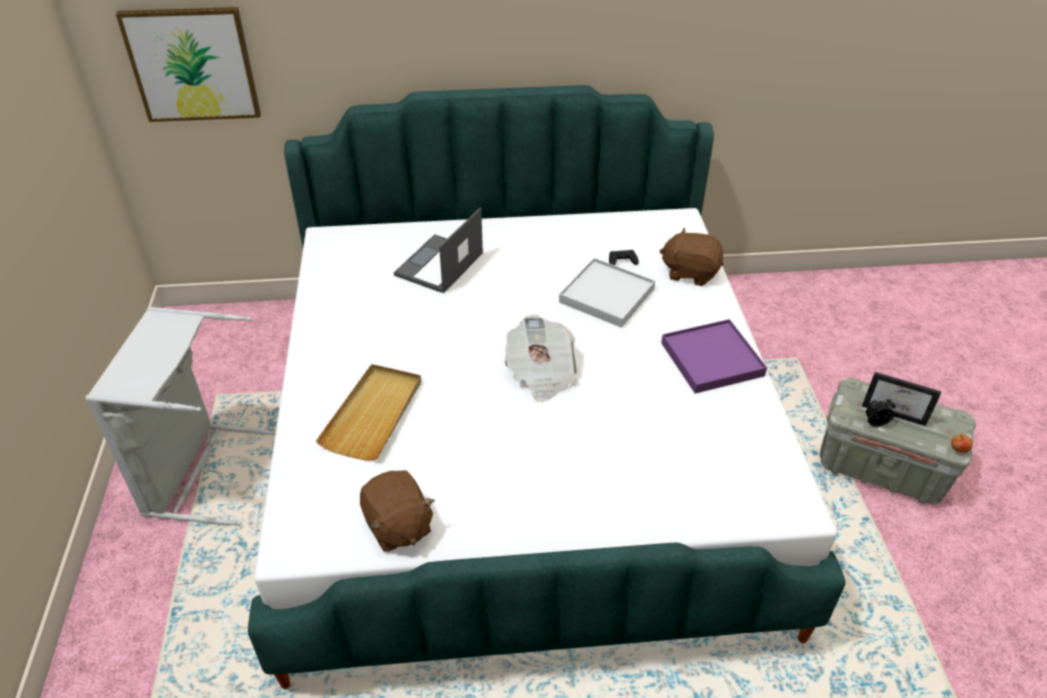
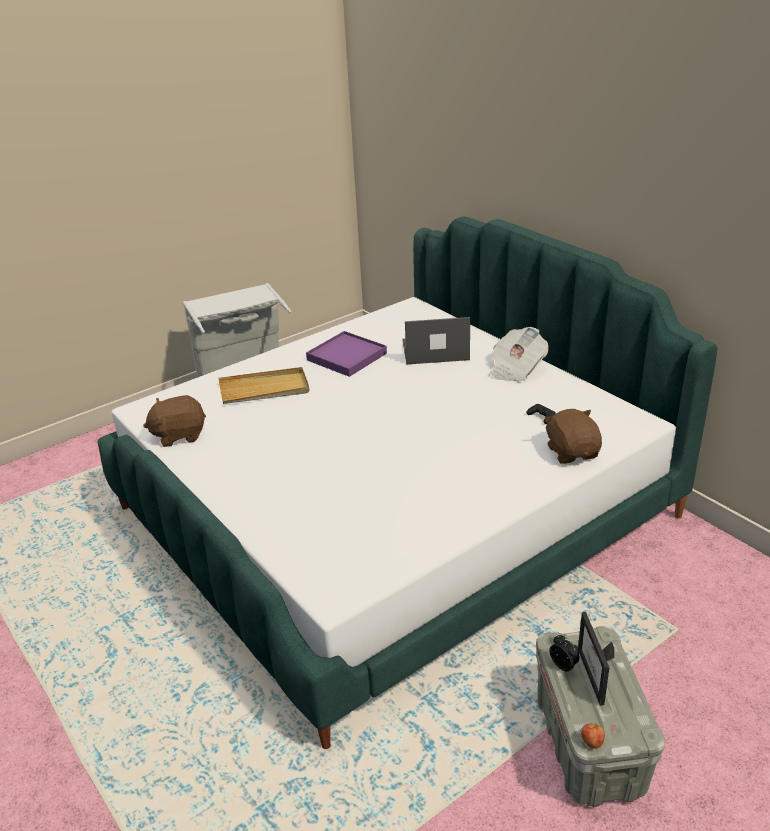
camera: 60 degrees right, 10 degrees down
picture [116,7,261,122] -> none
brown plush toy [360,470,435,552] -> brown plush toy turned 45 degrees clockwise [143,395,206,447]
newspaper [504,315,578,402] -> newspaper moved to [489,327,549,381]
white tray [559,258,655,328] -> none
purple tray [661,319,767,393] -> purple tray moved to [306,331,387,377]

